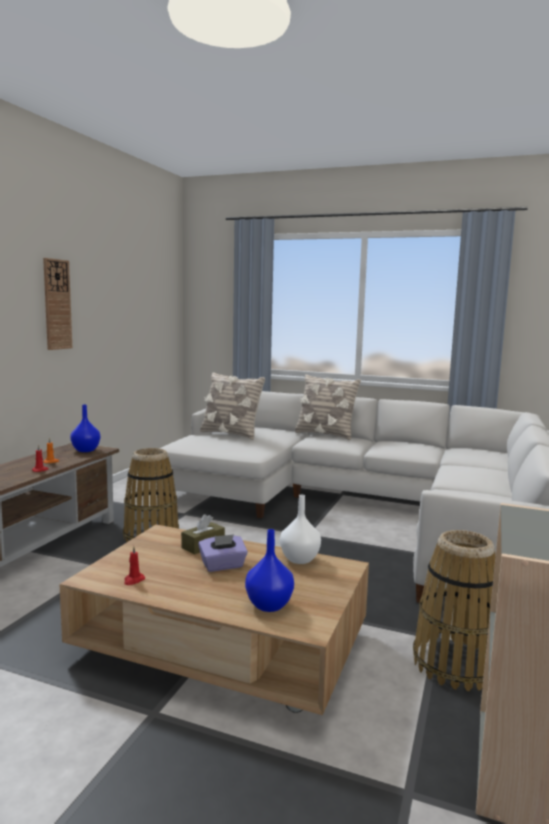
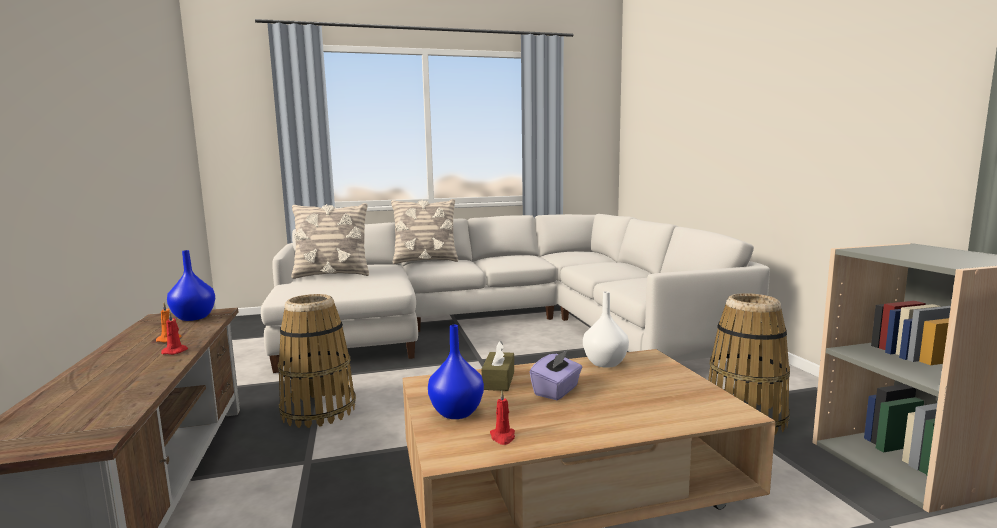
camera: 35 degrees left, 0 degrees up
wall clock [43,258,72,350] -> none
blue vase [245,529,294,612] -> blue vase moved to [428,325,484,419]

